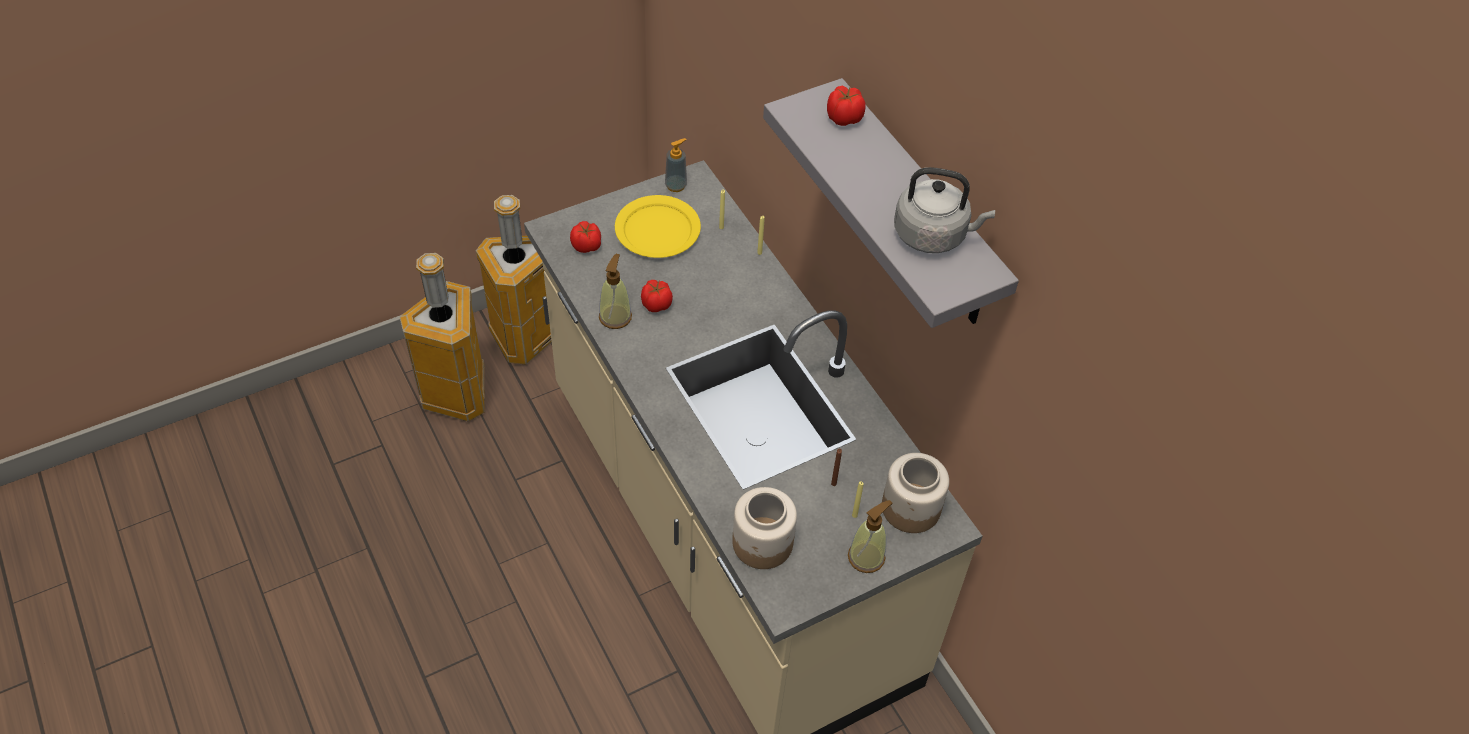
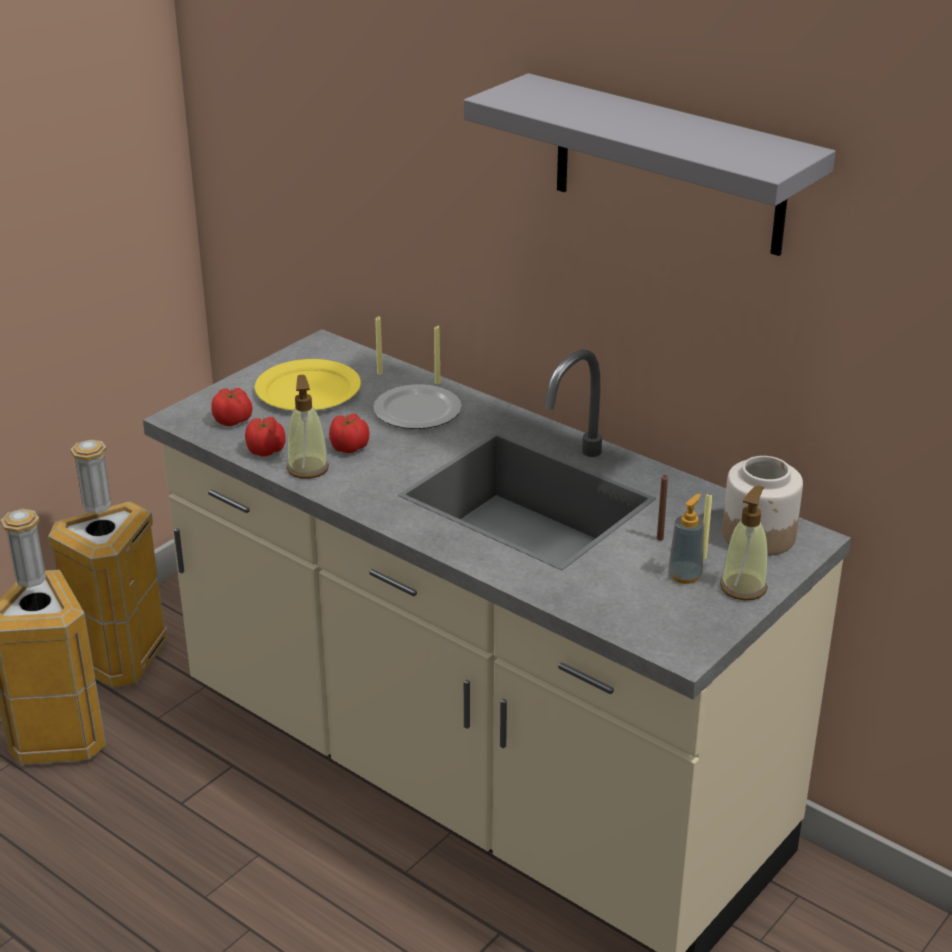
camera: 20 degrees left, 20 degrees down
soap dispenser [665,138,687,192] -> soap dispenser moved to [668,494,704,584]
jar [732,487,797,569] -> none
tomato [827,86,866,126] -> tomato moved to [245,417,286,456]
grey kettle [894,167,995,253] -> none
none -> plate [373,384,462,429]

